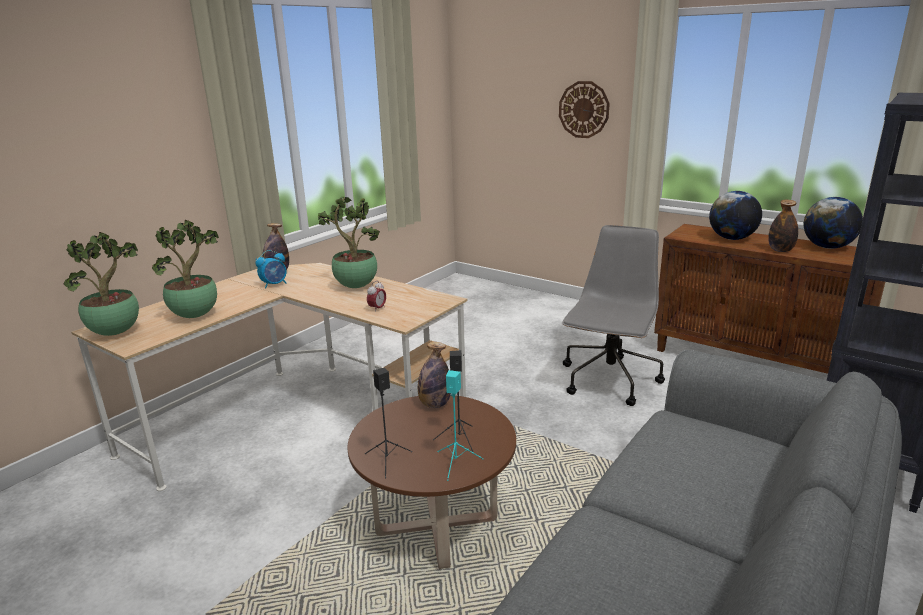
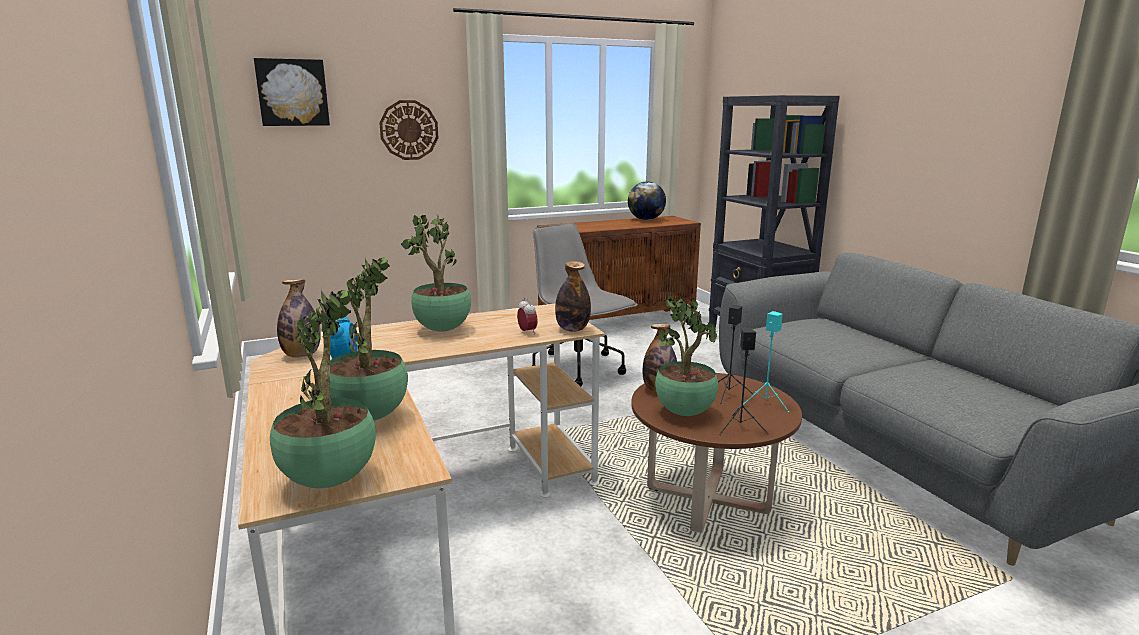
camera: 60 degrees left, 5 degrees down
globe [709,191,762,240] -> none
bottle [768,199,798,252] -> bottle moved to [555,261,591,332]
none -> picture [254,58,330,126]
none -> potted plant [655,296,718,416]

